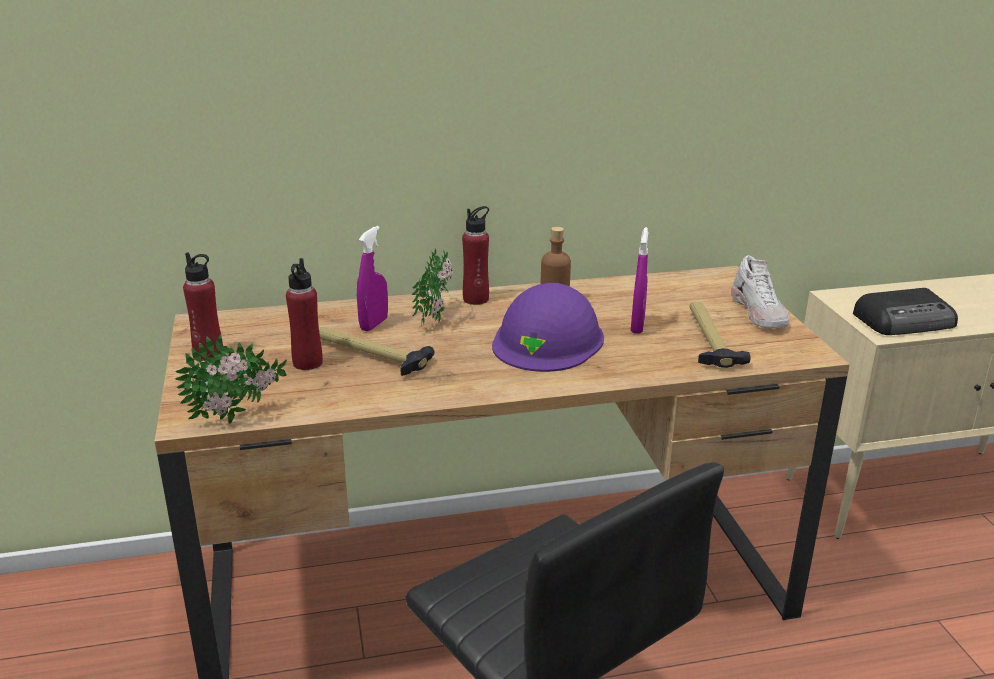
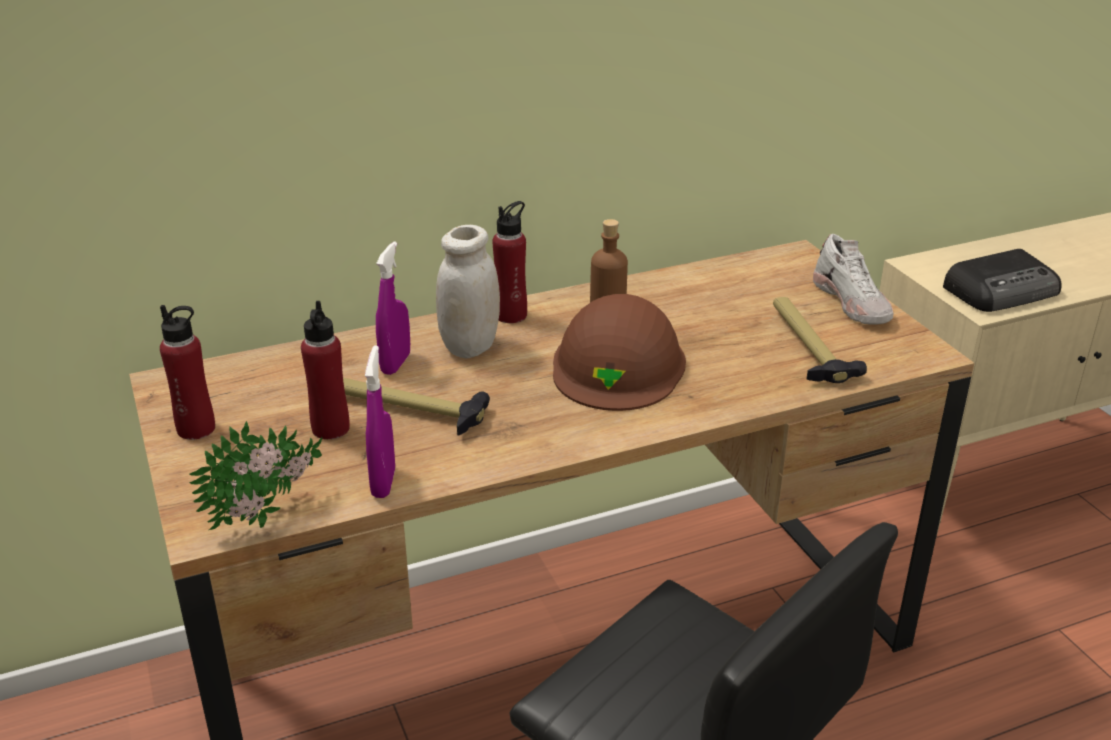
camera: 10 degrees left, 5 degrees up
potted plant [412,249,453,327] -> white jar [436,225,500,358]
purple hard hat [492,283,604,372] -> brown hard hat [553,294,686,411]
purple spray bottle [631,227,648,334] -> purple spray bottle moved to [365,345,395,498]

